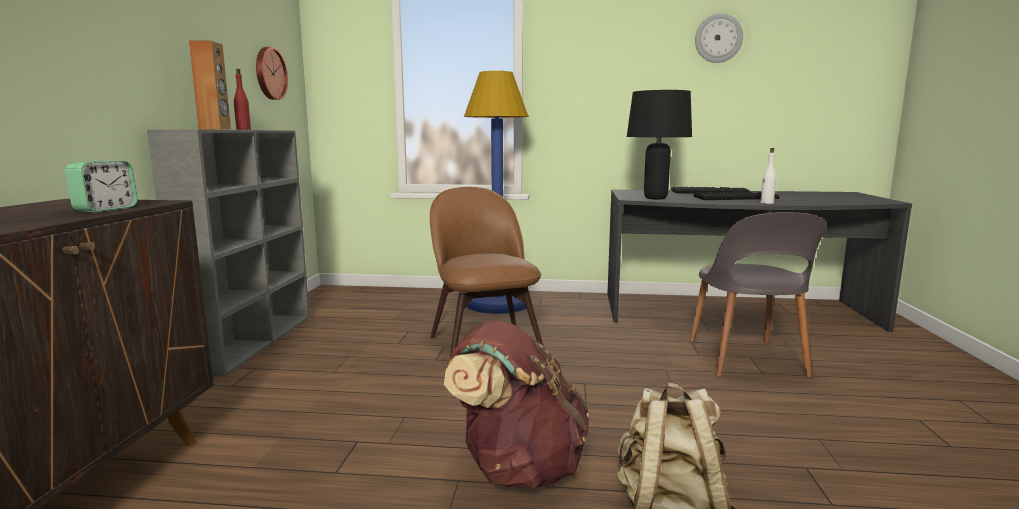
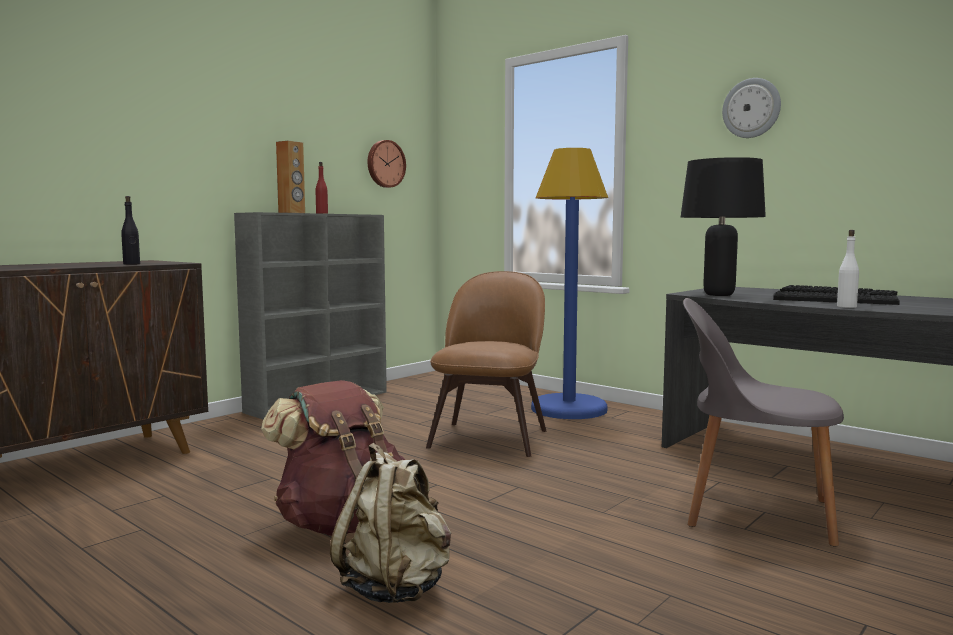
camera: 35 degrees right, 5 degrees down
alarm clock [65,161,138,212] -> black bottle [121,196,140,265]
grey chair [689,212,826,378] -> grey chair turned 75 degrees clockwise [683,298,844,547]
wall clock [695,13,743,63] -> wall clock moved to [722,78,781,138]

